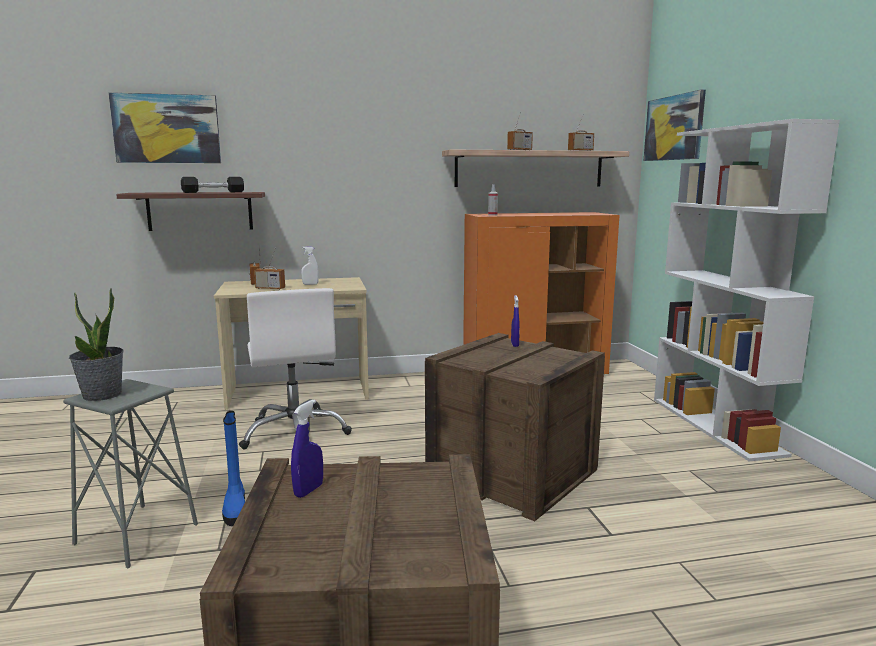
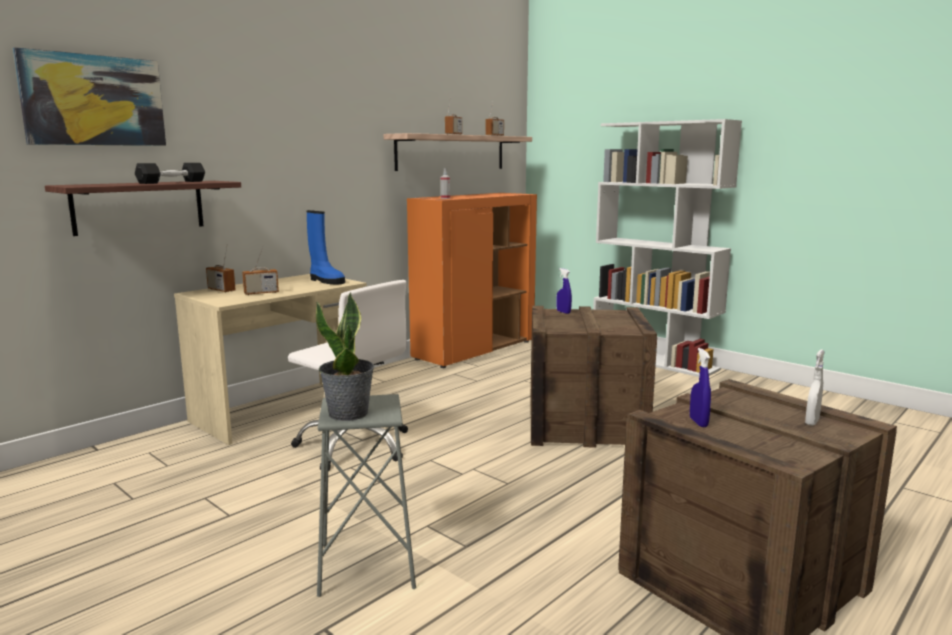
camera: 35 degrees left, 0 degrees up
blue boot [222,411,245,526] -> blue boot moved to [306,210,345,284]
white spray bottle [301,246,319,285] -> white spray bottle moved to [805,350,824,426]
picture [644,90,706,161] -> none

